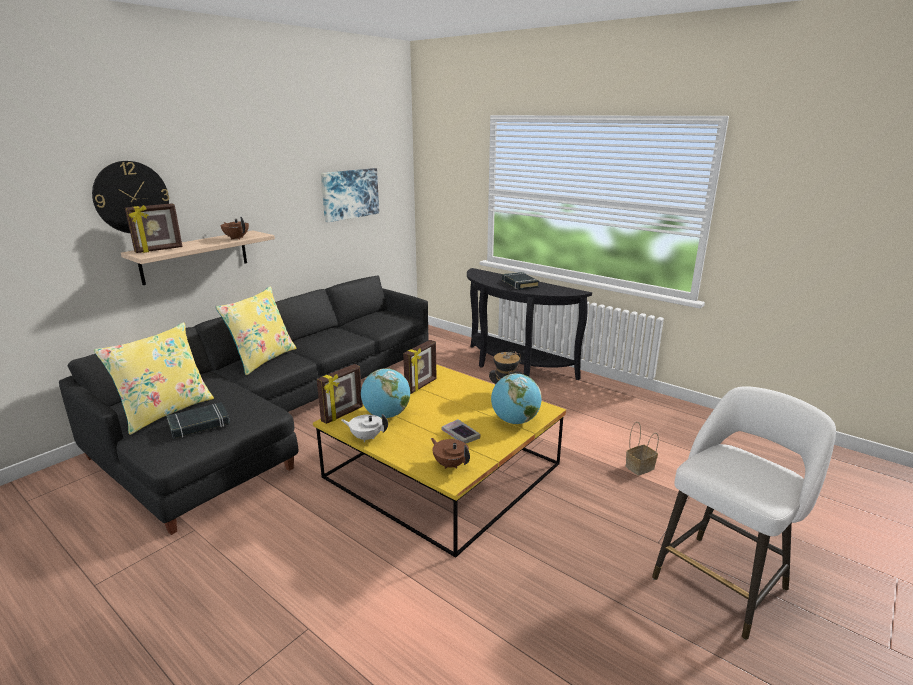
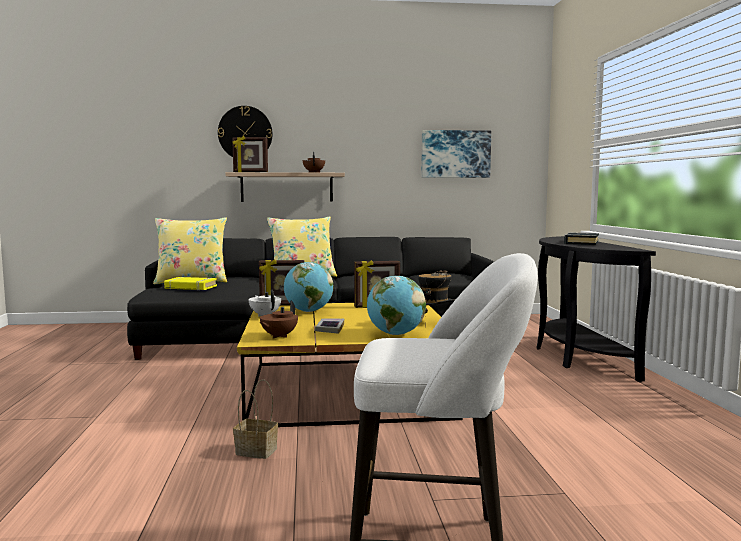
camera: 45 degrees right, 15 degrees down
black book [167,402,230,439] -> yellow book [164,277,217,290]
brown teapot [431,438,470,469] -> brown teapot turned 150 degrees counterclockwise [260,300,298,339]
basket [626,422,659,476] -> basket moved to [233,379,278,459]

